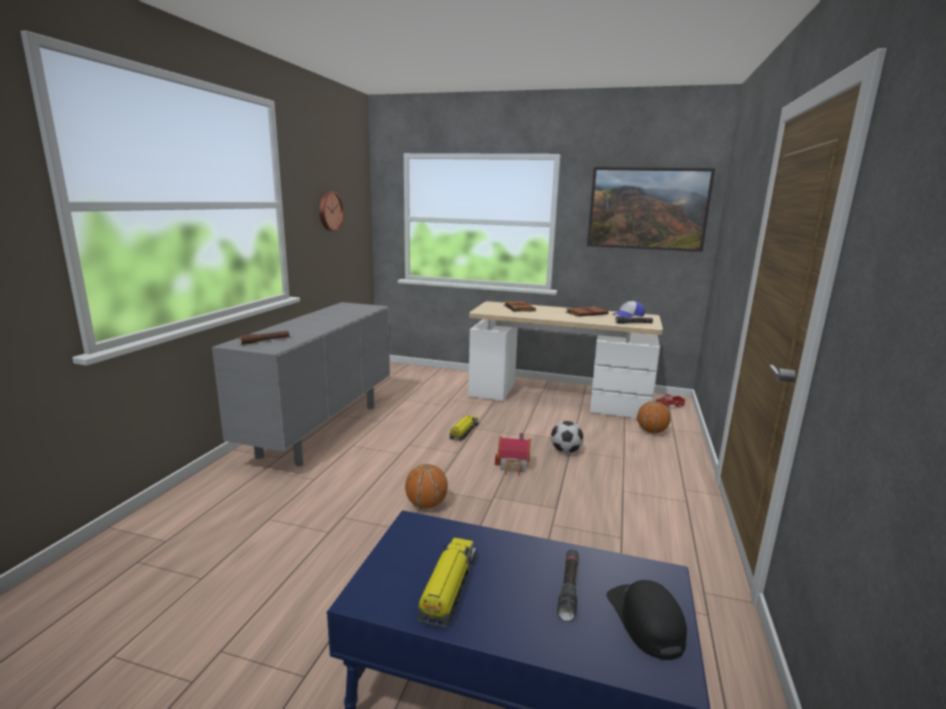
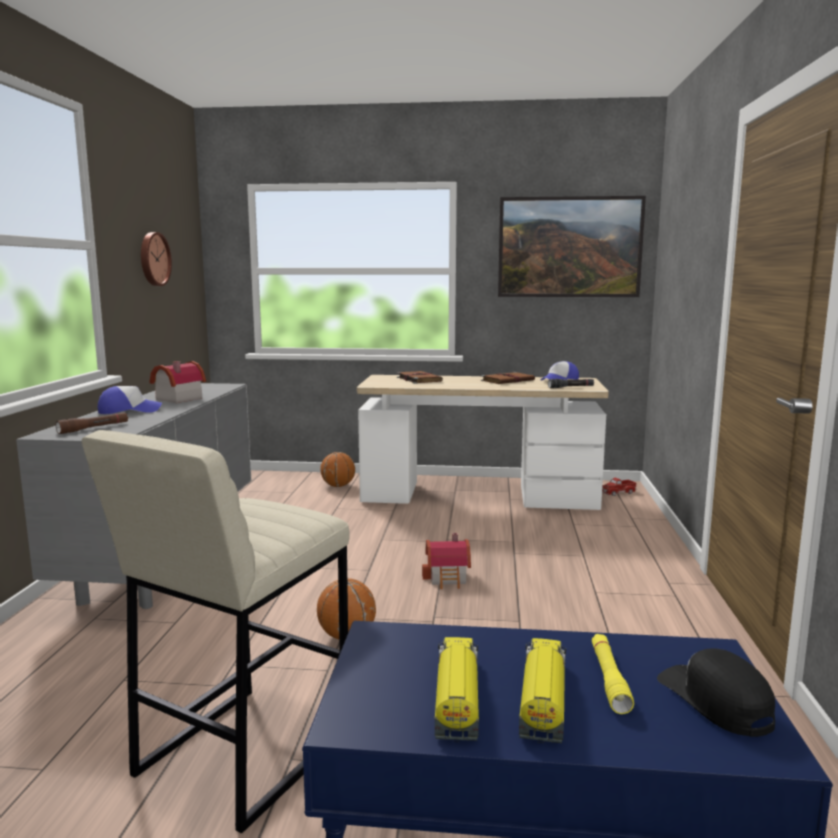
camera: 10 degrees left, 5 degrees down
toy truck [449,416,478,441] -> toy truck moved to [519,638,566,743]
football [551,421,583,453] -> none
black flashlight [557,549,579,622] -> yellow flashlight [592,634,634,714]
basketball [637,401,671,433] -> basketball moved to [320,452,355,487]
none -> beige stool [82,430,350,833]
none -> cap [97,386,162,414]
none -> toy house [150,361,206,403]

